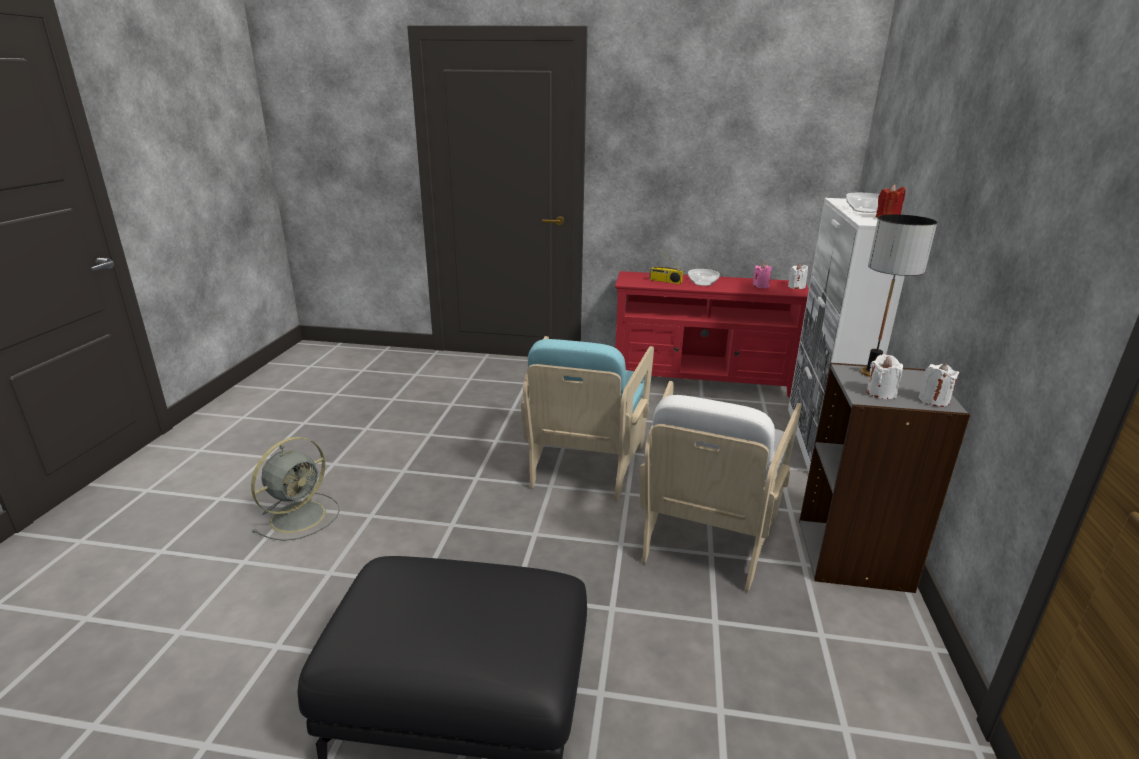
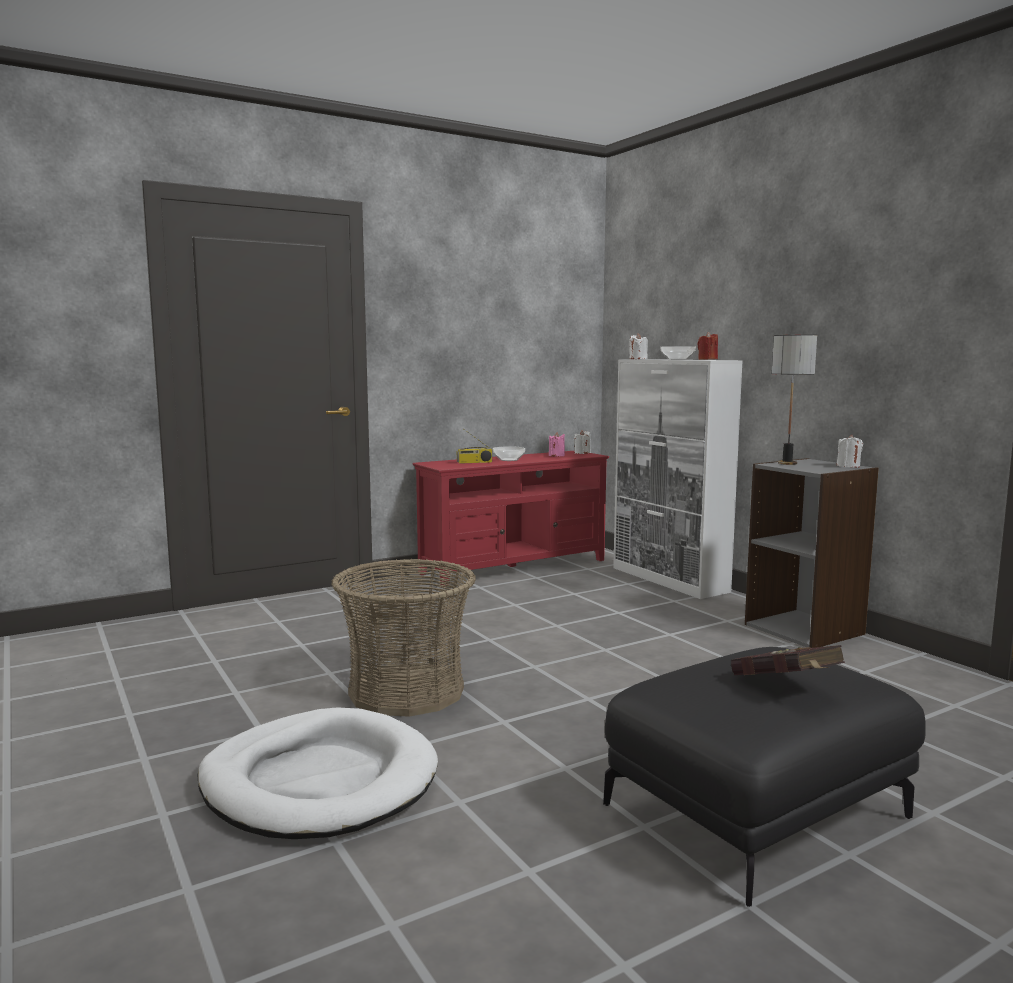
camera: 40 degrees left, 15 degrees down
grey fan [251,437,340,541] -> white dog bed [198,707,438,839]
turquoise armchair [521,336,654,501] -> none
white armchair [639,381,802,592] -> none
white candle [867,354,903,399] -> white candle moved to [629,333,648,359]
none -> basket [331,559,476,717]
none -> red book [731,645,845,675]

